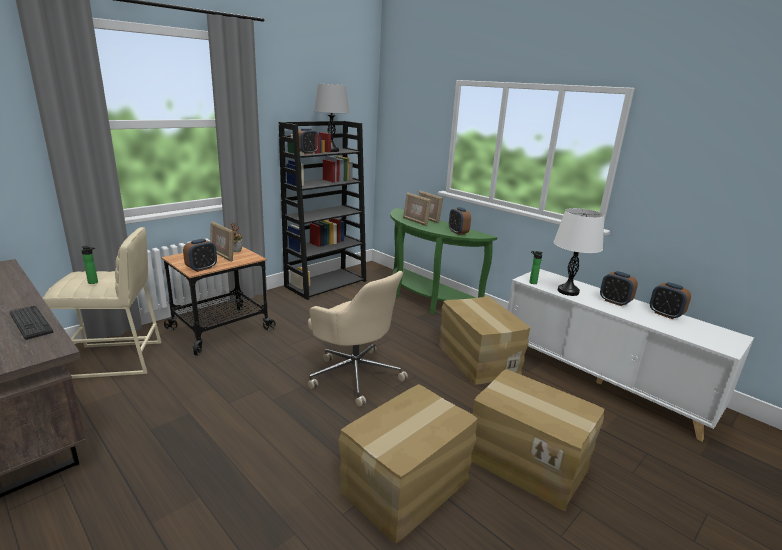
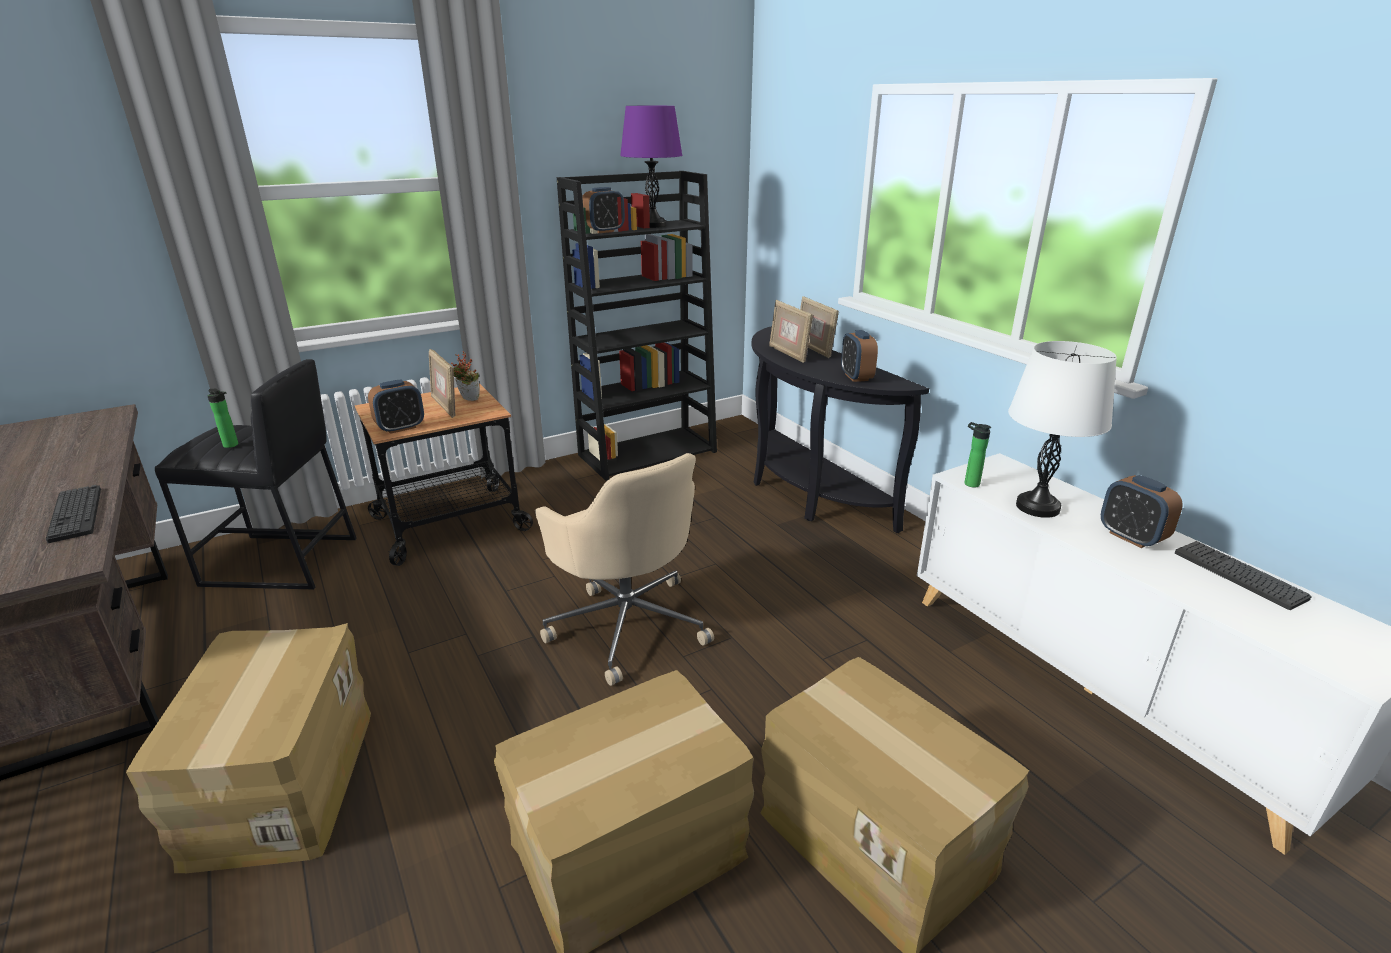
camera: 15 degrees right, 5 degrees up
beige stool [43,227,162,379] -> black stool [155,359,357,589]
grey table lamp [314,84,349,152] -> purple table lamp [620,106,683,228]
green console table [390,208,497,314] -> black console table [752,326,929,533]
cardboard box [439,296,530,385] -> cardboard box moved to [126,623,371,873]
alarm clock [650,282,691,319] -> keyboard [1175,541,1312,610]

